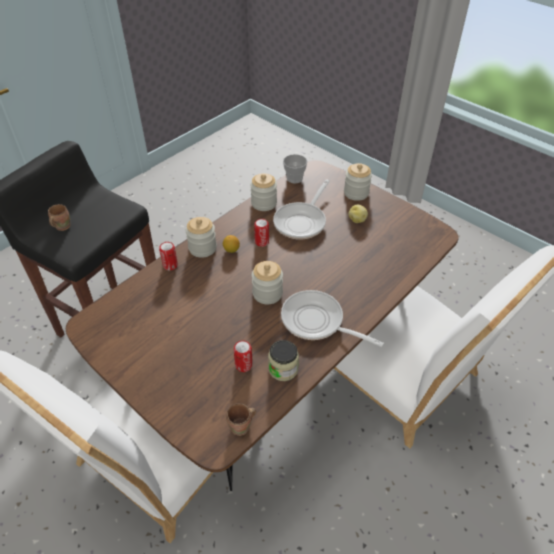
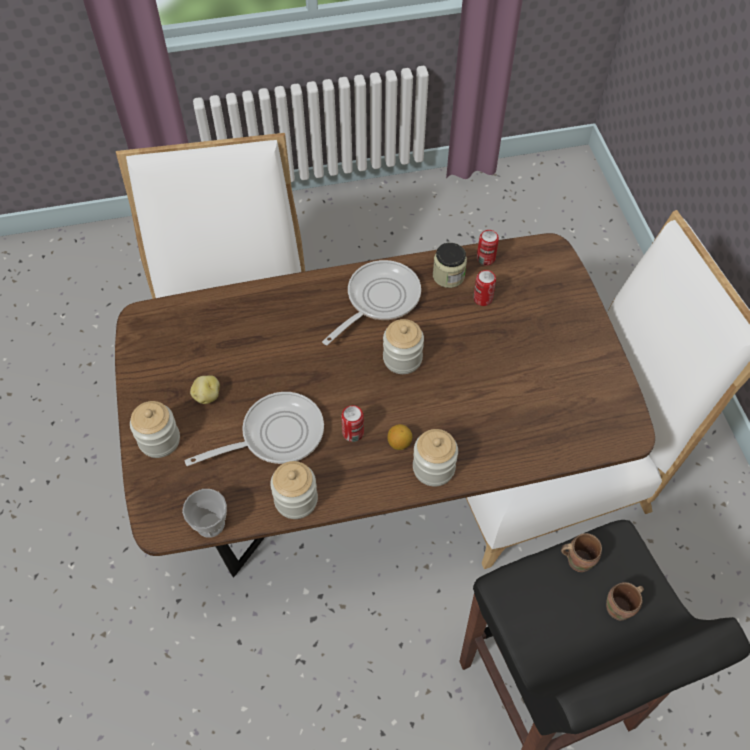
camera: 145 degrees left, 10 degrees up
can [159,242,178,270] -> can moved to [477,230,499,265]
brown mug [226,403,256,436] -> brown mug moved to [561,533,602,572]
frying pan [281,290,384,347] -> frying pan turned 120 degrees counterclockwise [322,260,421,345]

